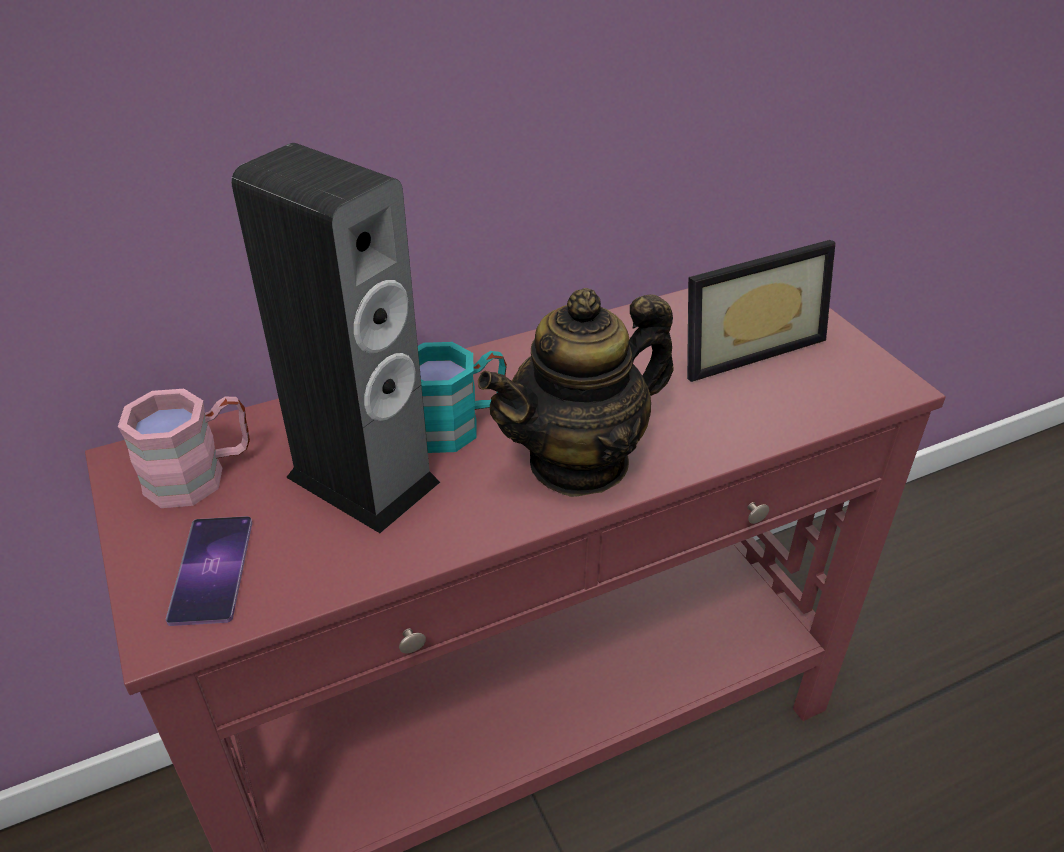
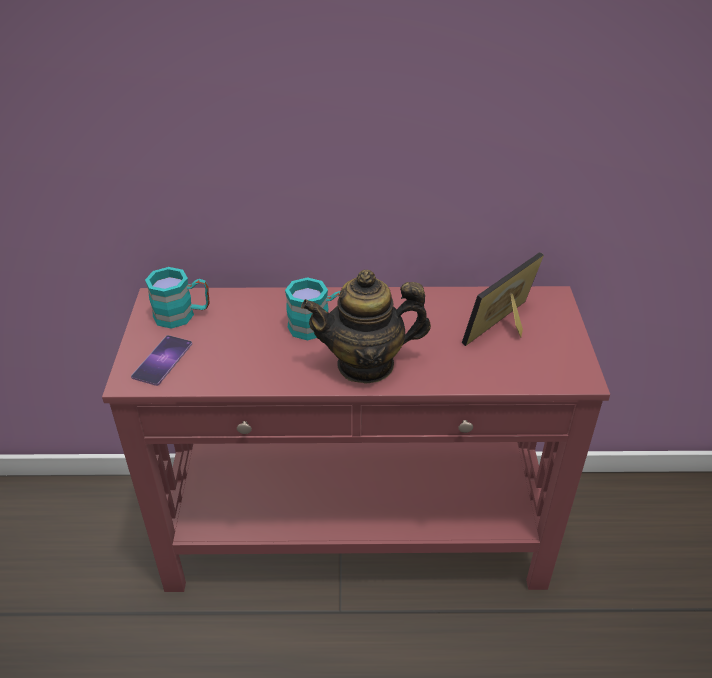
camera: 25 degrees right, 0 degrees up
pink mug [118,389,250,508] -> turquoise mug [145,267,209,329]
speaker [231,143,440,533] -> none
picture frame [687,240,835,382] -> picture frame turned 135 degrees clockwise [462,252,544,346]

